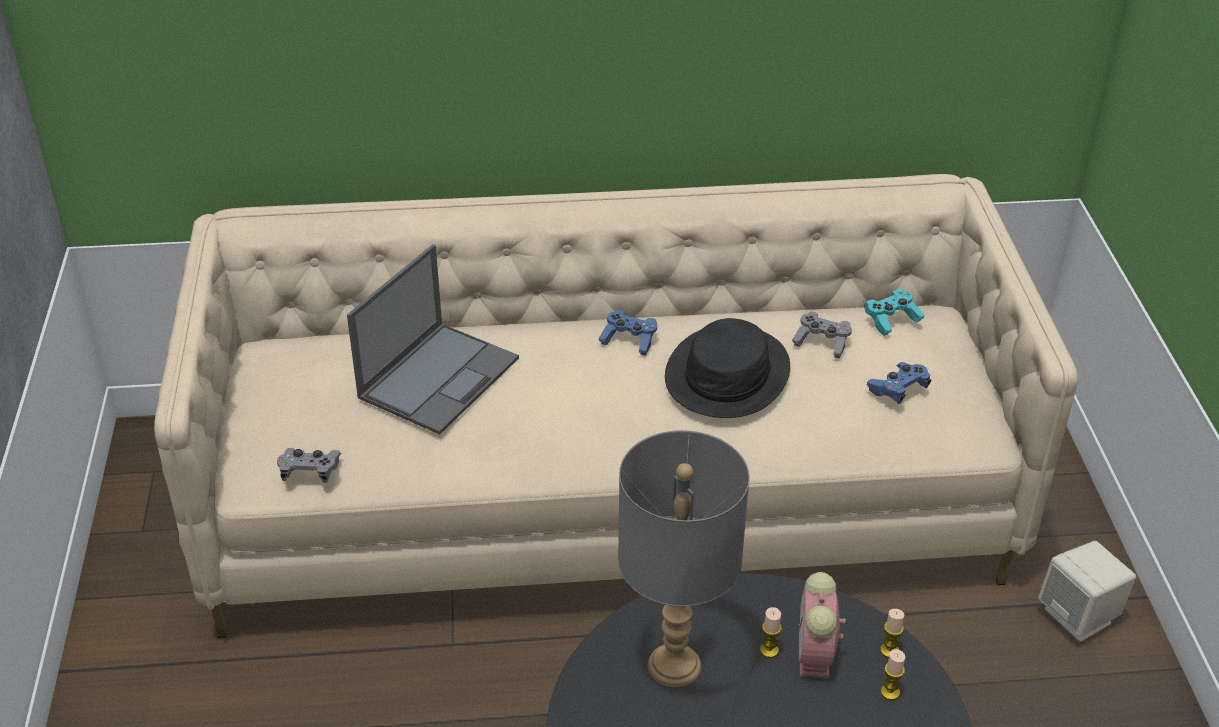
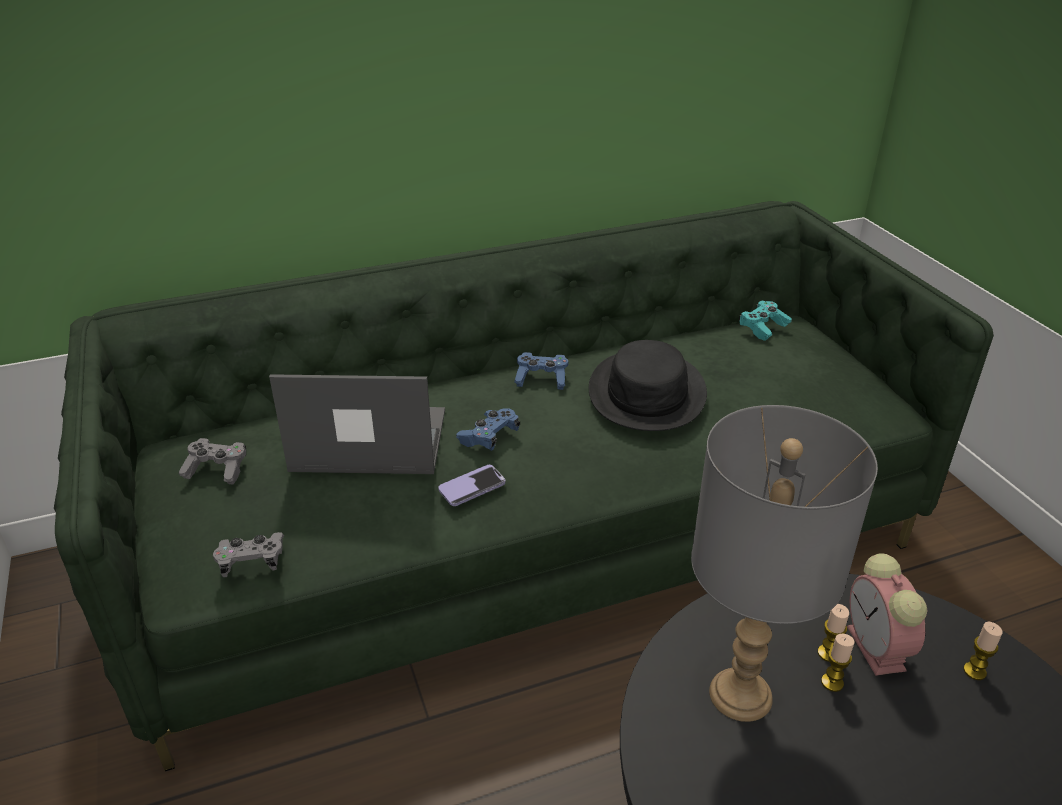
camera: 15 degrees left, 5 degrees down
beige sofa [154,174,1078,638] -> green sofa [54,201,994,771]
laptop [347,244,519,435] -> laptop turned 105 degrees counterclockwise [269,374,445,474]
grey game controller [792,312,852,358] -> grey game controller moved to [179,438,246,484]
blue game controller [867,362,931,404] -> blue game controller moved to [456,408,520,451]
candle [880,609,904,658] -> candle moved to [821,634,855,692]
beige speaker [1038,541,1136,642] -> none
none -> phone [438,465,505,506]

